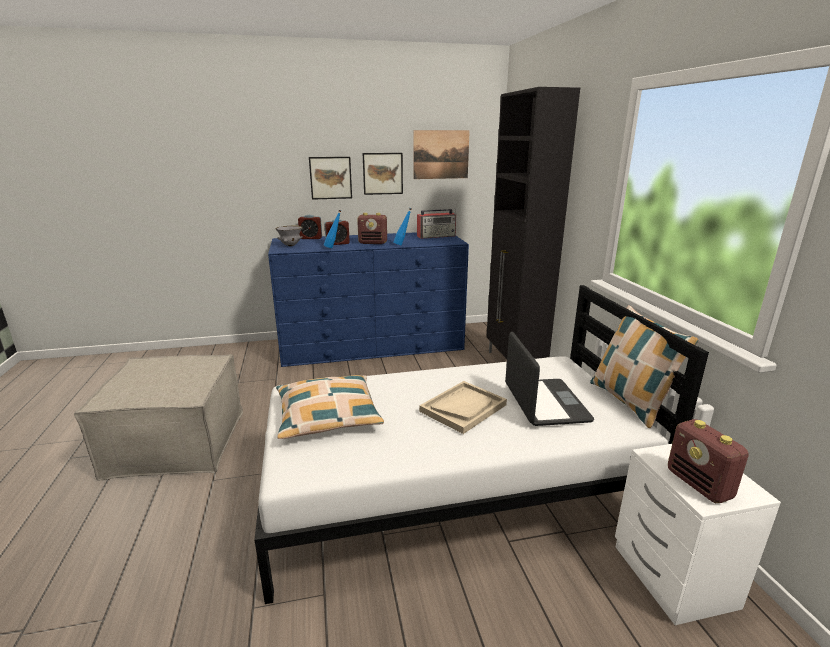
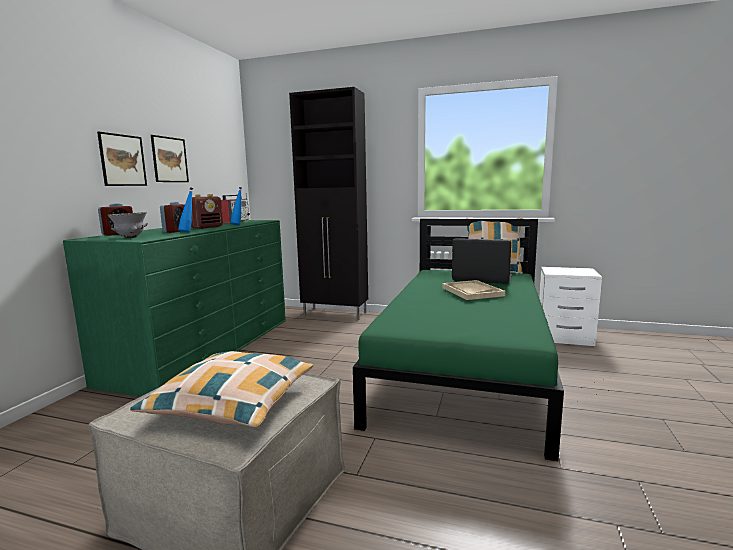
camera: 60 degrees left, 10 degrees down
white bed [255,285,709,604] -> green bed [353,219,564,461]
blue dresser [268,232,469,367] -> green dresser [63,220,286,397]
pillow [276,375,384,439] -> pillow moved to [130,351,314,427]
picture [414,130,470,179] -> none
radio [668,419,748,503] -> none

